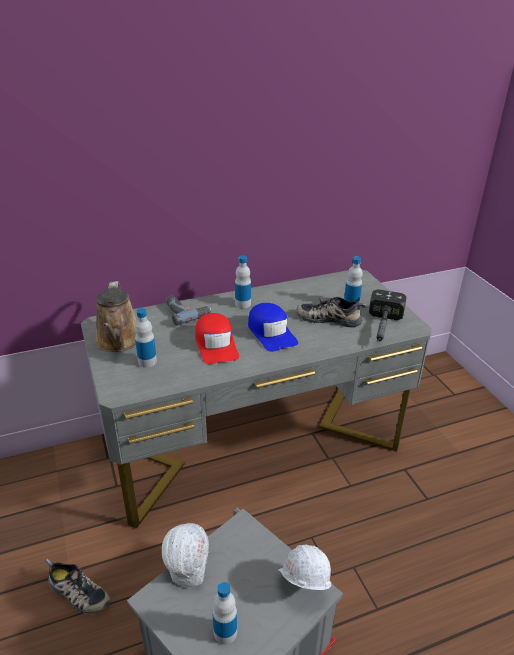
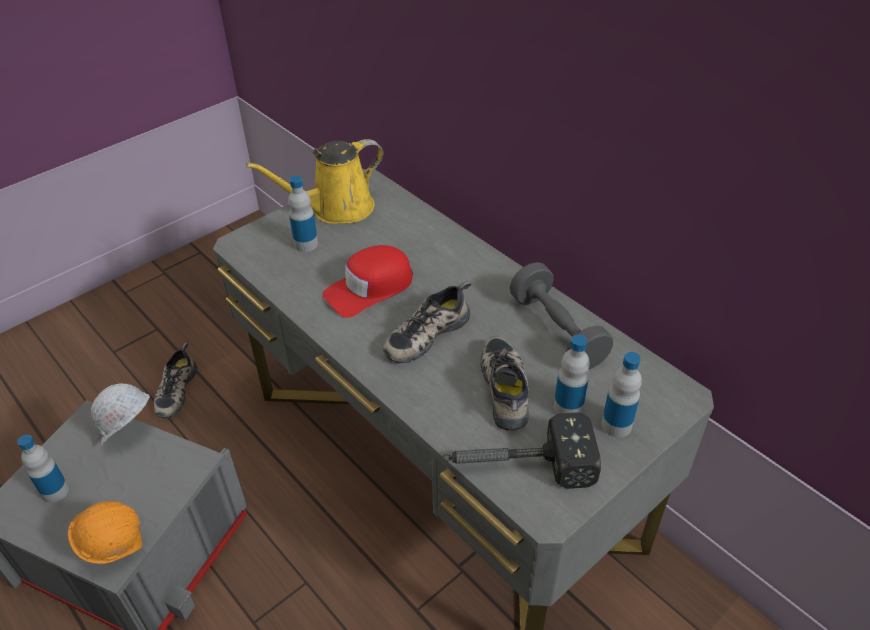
camera: 70 degrees right, 10 degrees up
brown watering can [95,281,137,352] -> yellow watering can [246,139,383,224]
power drill [166,296,212,326] -> none
bottle [235,255,251,308] -> bottle moved to [601,352,642,437]
blue cap [248,303,298,352] -> shoe [383,281,471,364]
white hard hat [278,544,331,590] -> orange hard hat [68,501,142,564]
none -> grey dumbbell [510,262,613,369]

